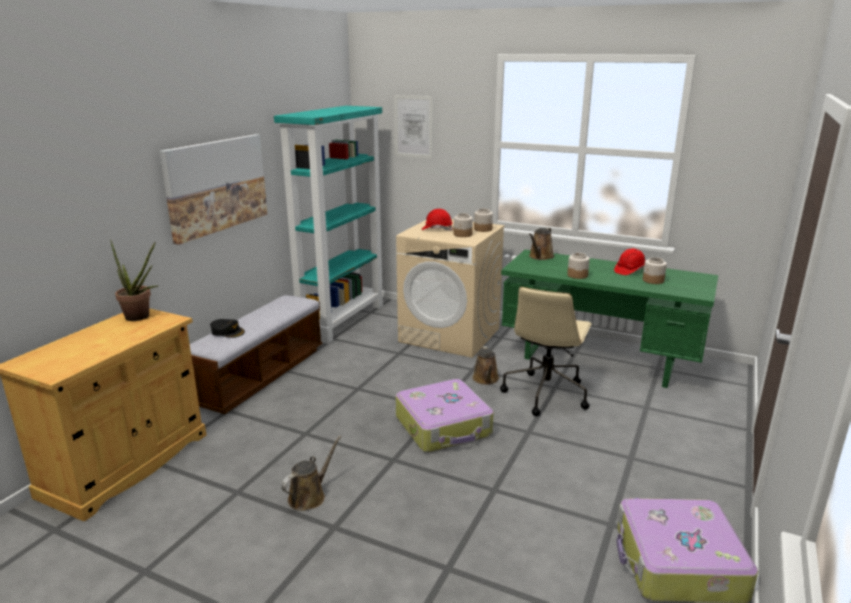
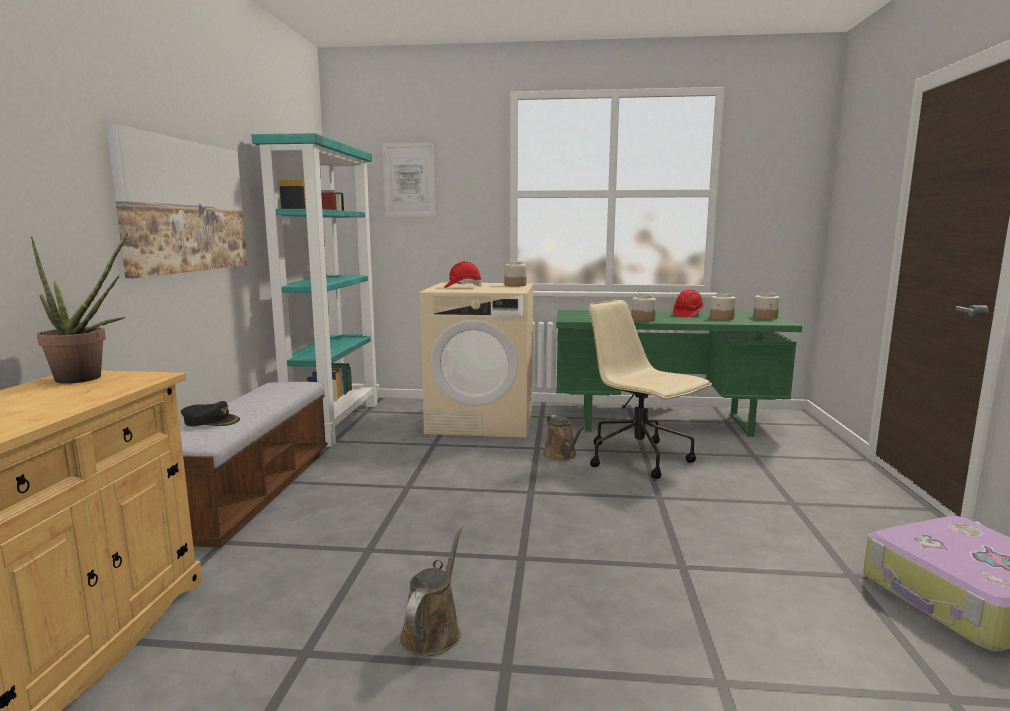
camera: 20 degrees left, 10 degrees down
suitcase [396,379,493,452] -> none
jar [454,213,473,237] -> jar moved to [753,292,780,320]
beige office chair [500,287,592,416] -> beige office chair turned 135 degrees clockwise [589,300,712,479]
brown watering can [529,228,554,260] -> none

